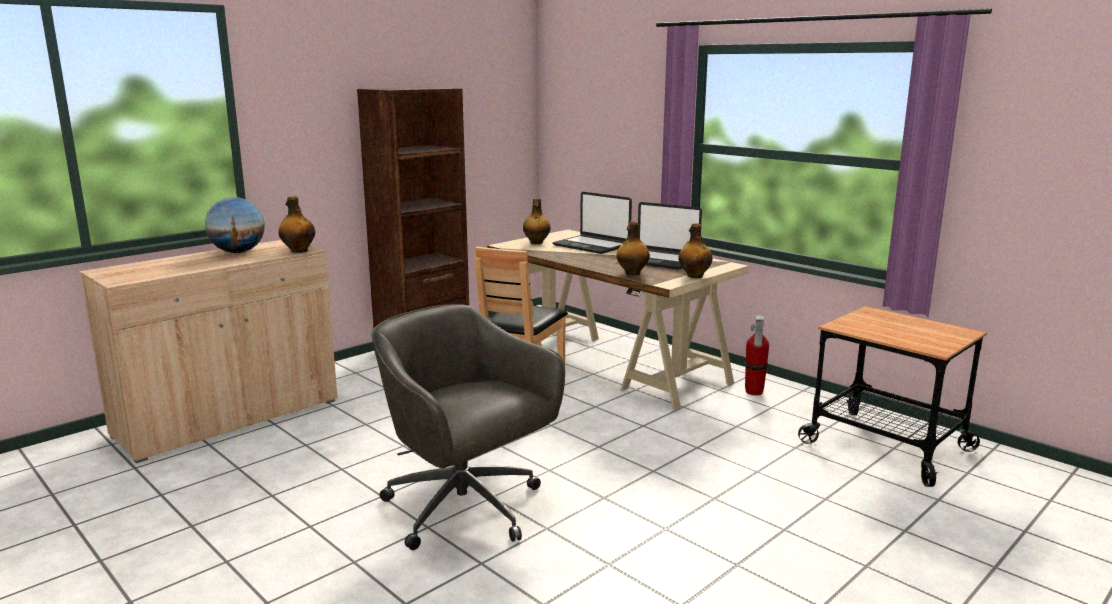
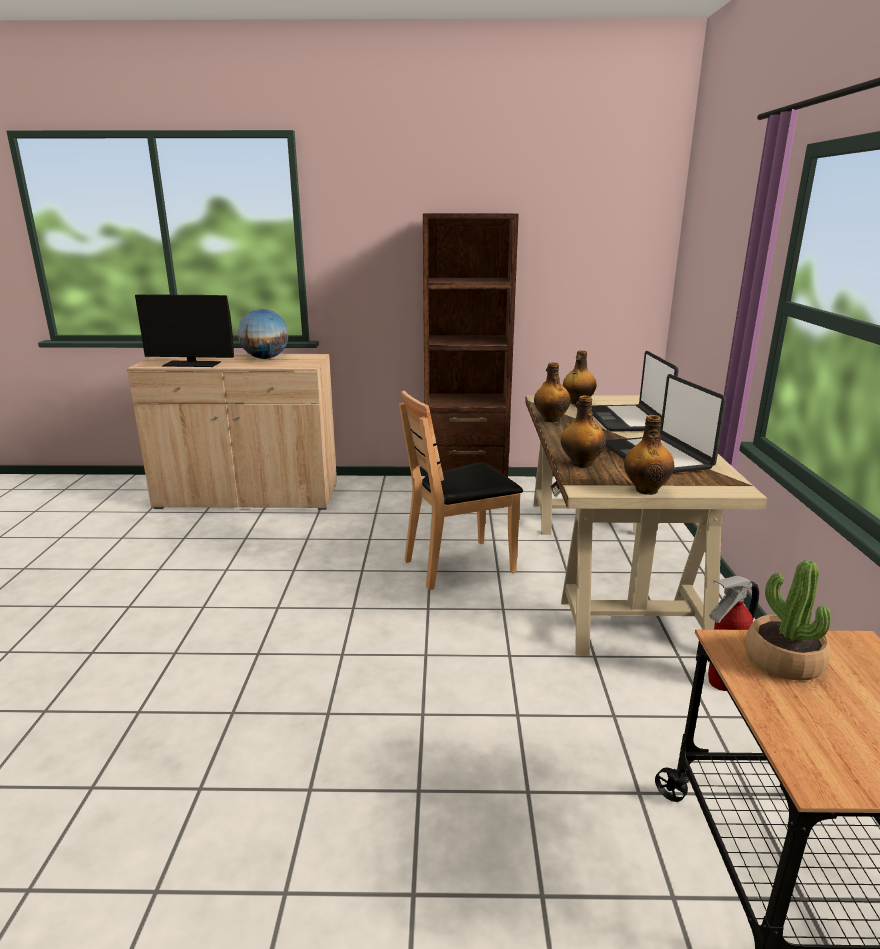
camera: 45 degrees right, 5 degrees up
bottle [279,196,315,253] -> bottle moved to [534,362,571,422]
grey office chair [372,304,565,550] -> none
none -> monitor [135,295,234,367]
none -> potted plant [745,560,831,681]

